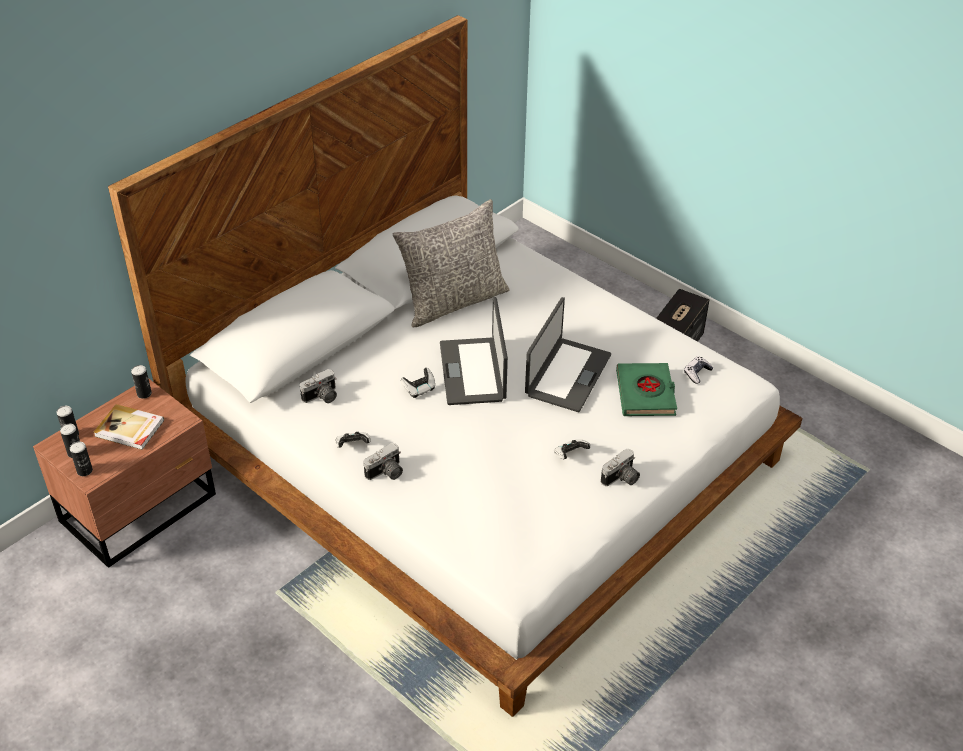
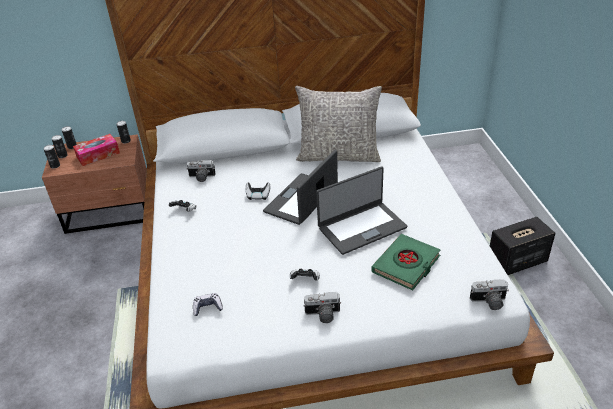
camera: 40 degrees right, 5 degrees down
book [94,404,164,450] -> tissue box [73,134,120,166]
camera [364,443,403,480] -> camera moved to [470,279,509,310]
game controller [684,356,713,384] -> game controller moved to [193,293,223,316]

